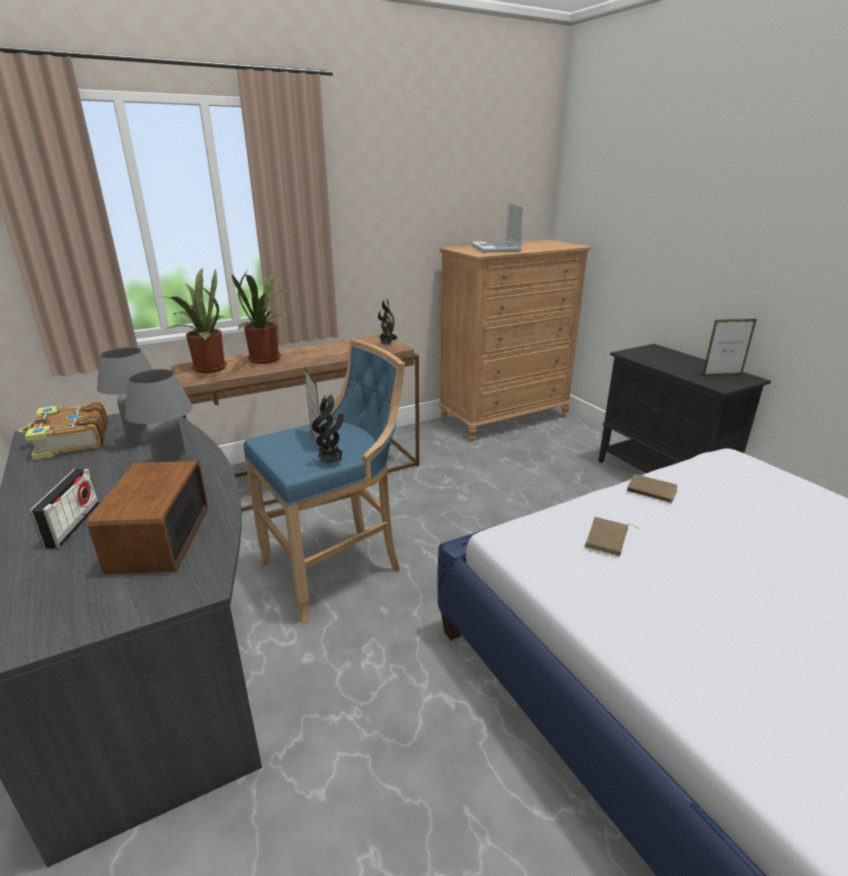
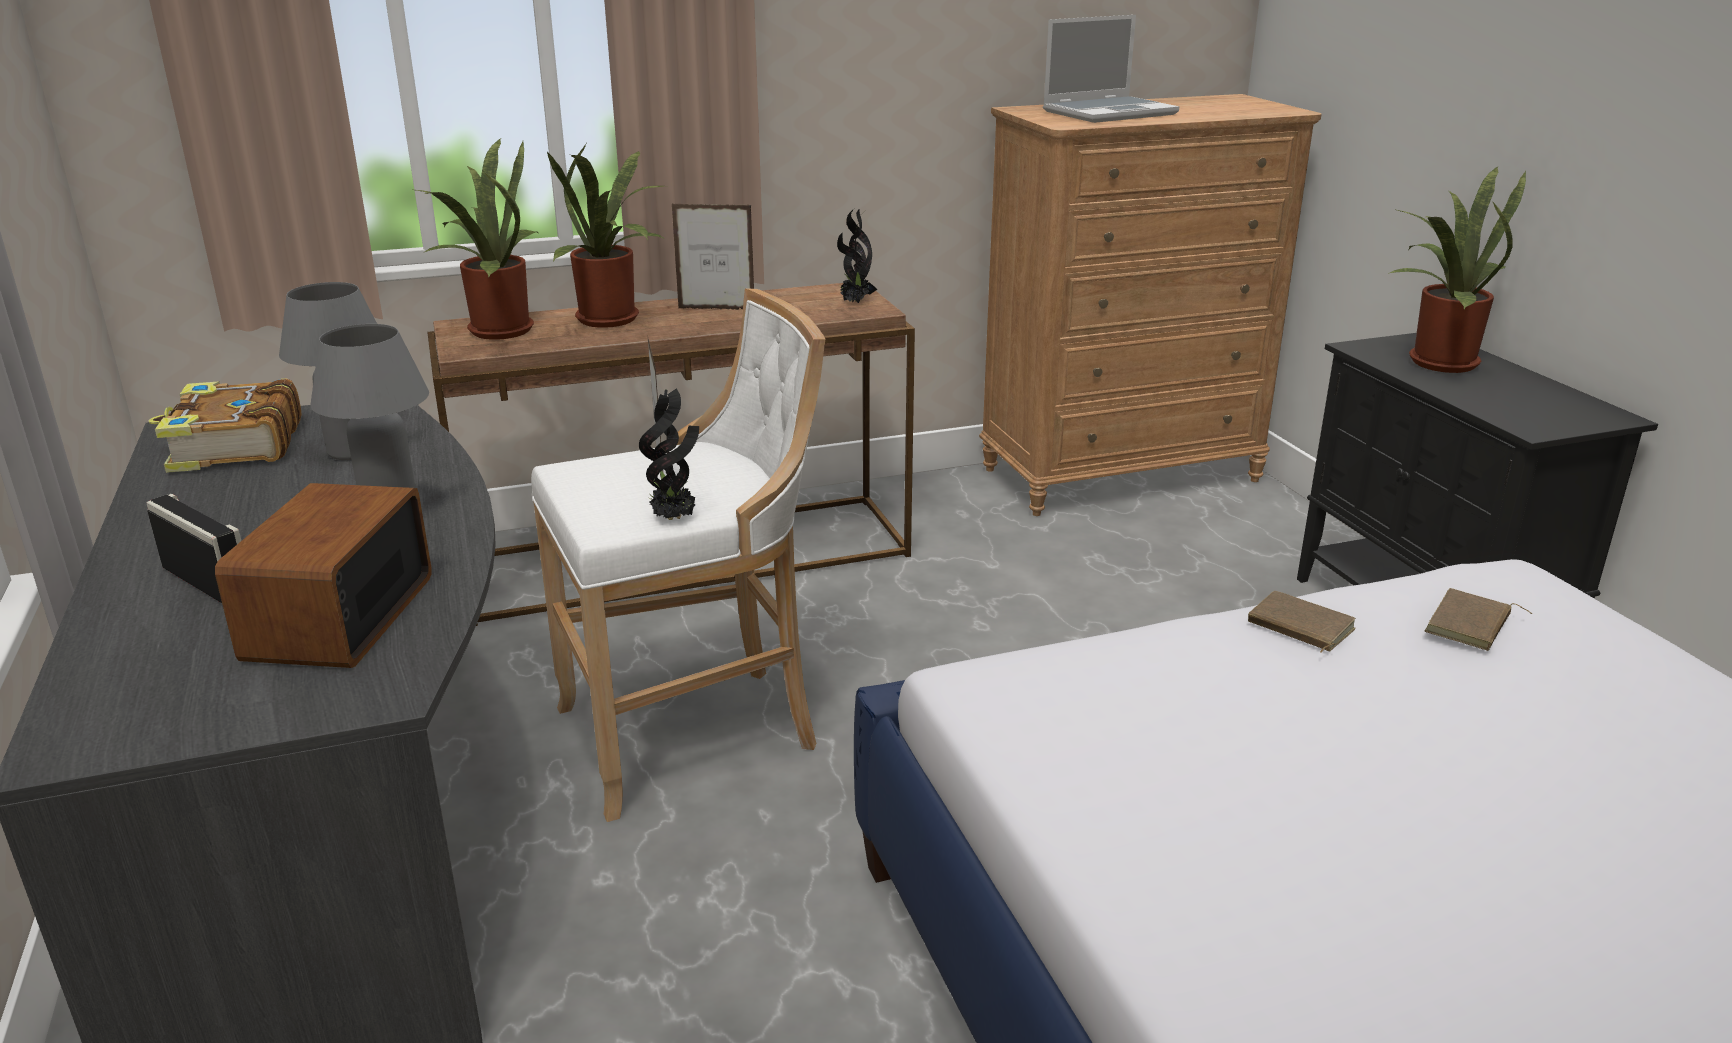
camera: 10 degrees right, 0 degrees up
radio [30,468,99,549] -> radio turned 60 degrees counterclockwise [147,494,241,603]
blue stool [244,340,405,625] -> white stool [531,289,825,822]
laptop [471,202,525,252] -> laptop turned 120 degrees counterclockwise [1043,15,1180,123]
brown book [585,517,639,556] -> brown book moved to [1424,588,1532,651]
picture frame [702,319,757,376] -> picture frame moved to [672,204,754,310]
none -> potted plant [1388,166,1526,373]

